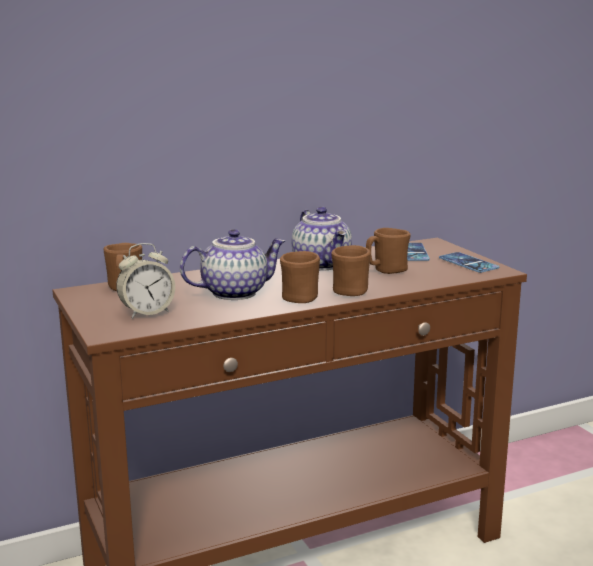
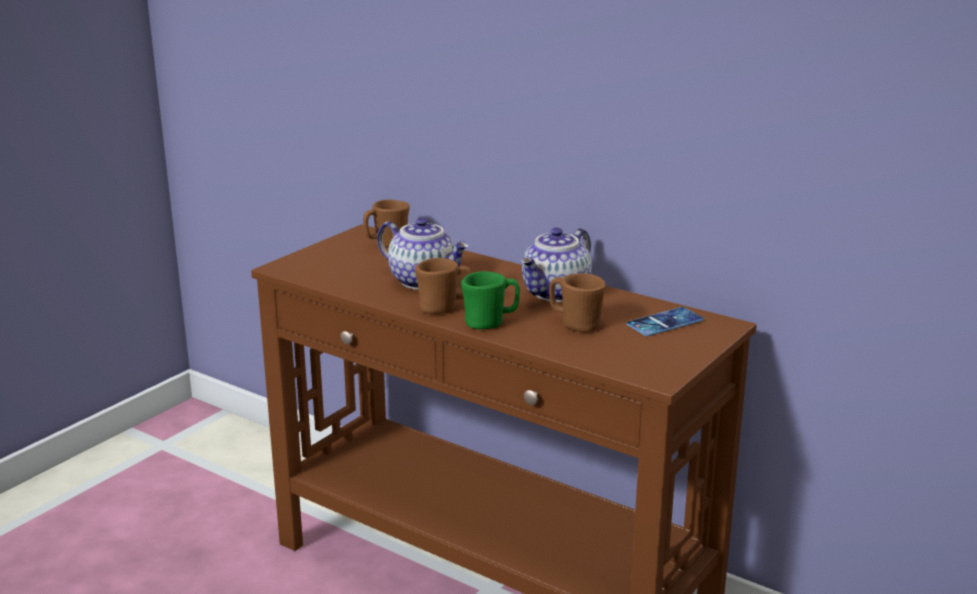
camera: 60 degrees right, 5 degrees up
alarm clock [116,243,175,318] -> none
brown mug [331,245,371,296] -> green mug [461,271,520,329]
phone [439,252,500,273] -> none

